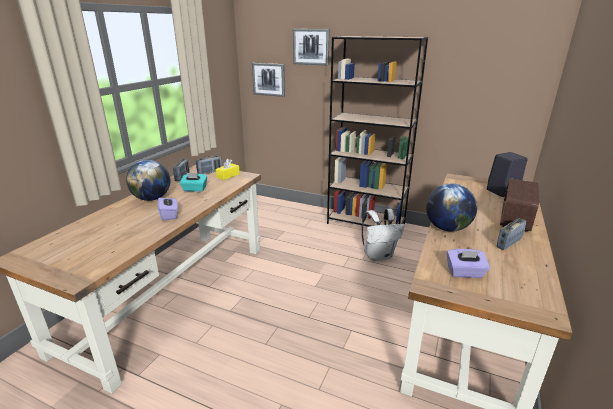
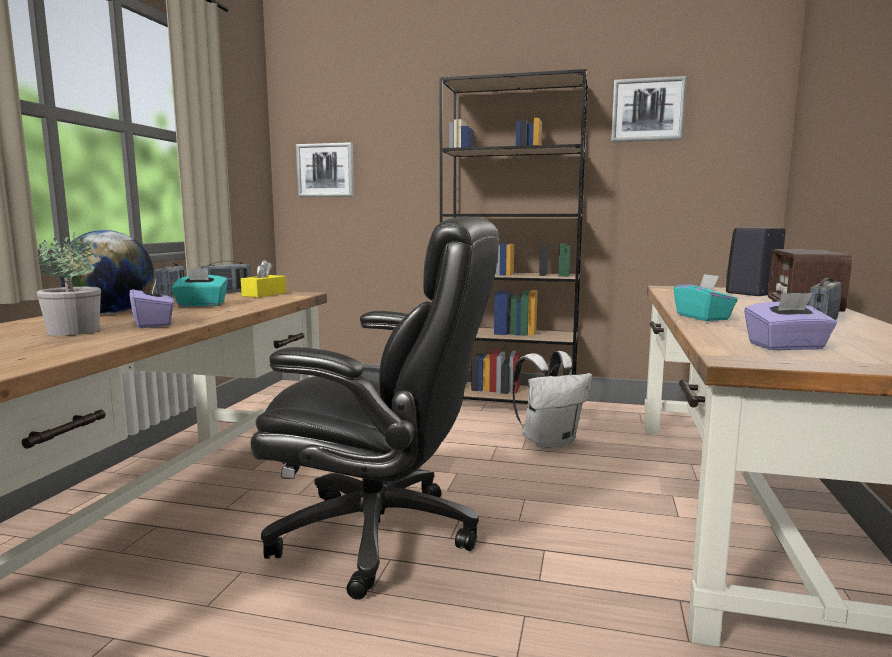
camera: 10 degrees left, 15 degrees down
picture [293,29,330,66] -> picture moved to [611,76,687,142]
globe [426,184,477,232] -> turquoise tissue box [674,274,738,321]
none -> potted plant [37,233,101,336]
none -> black office chair [251,216,499,600]

